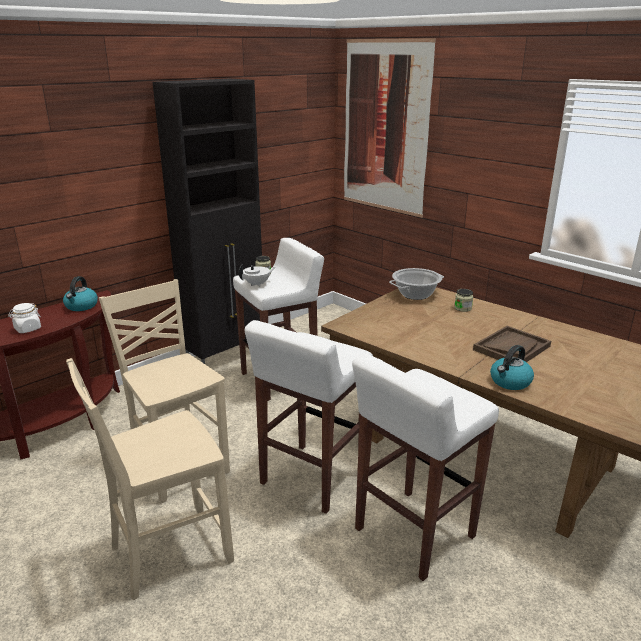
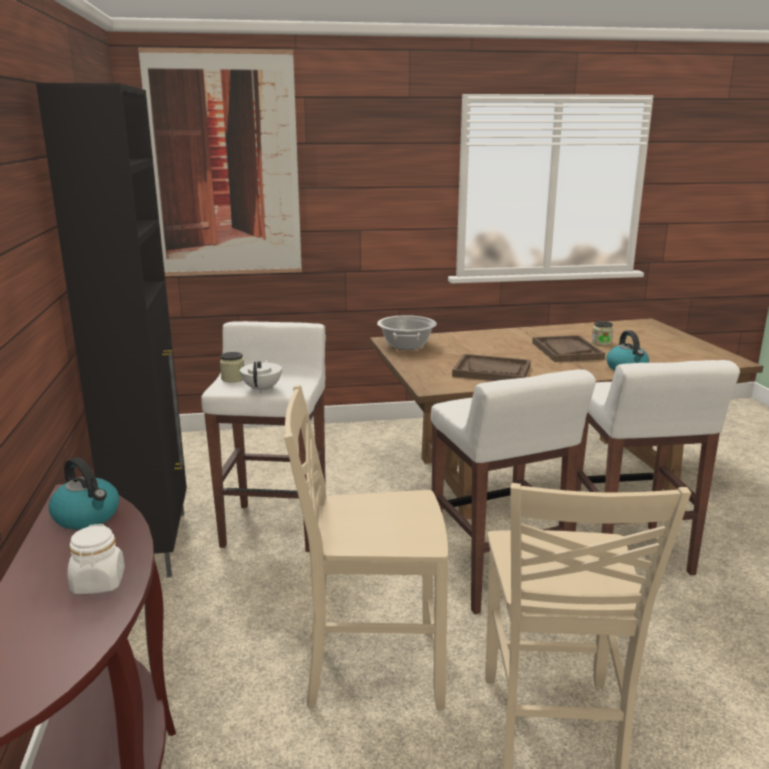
camera: 55 degrees left, 5 degrees down
jar [454,289,473,312] -> jar moved to [592,321,613,346]
none -> brown tray [452,354,531,381]

